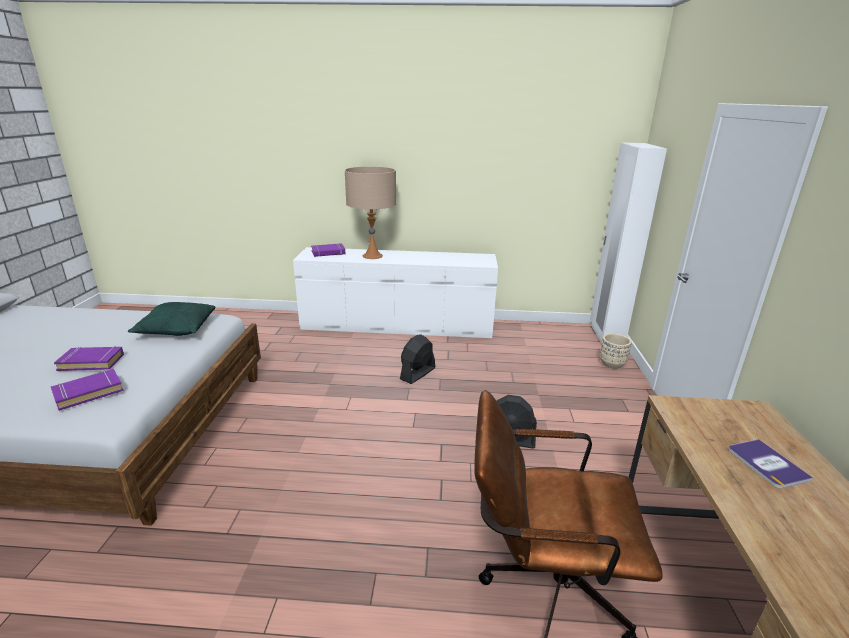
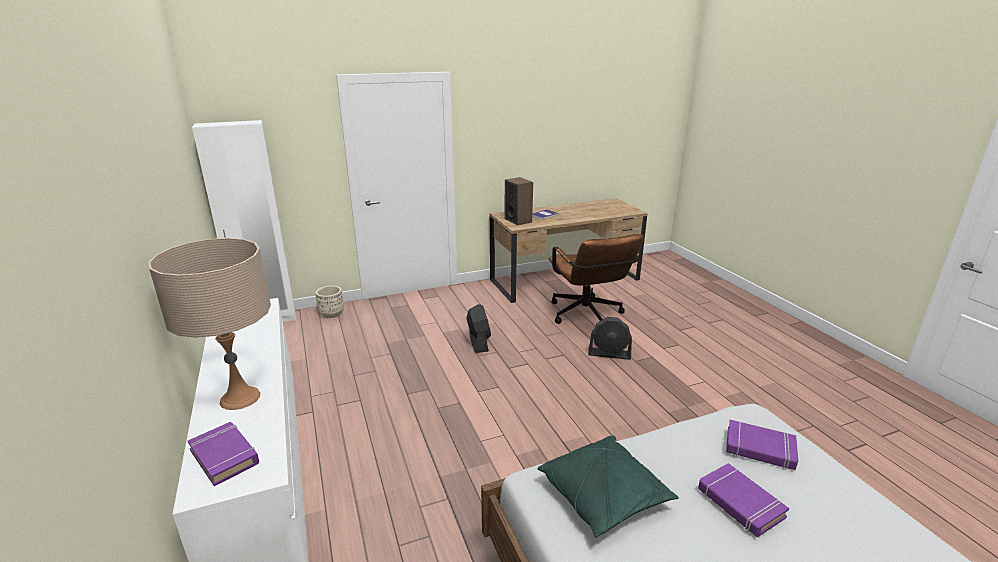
camera: 115 degrees left, 0 degrees up
black fan [400,334,435,384] -> black fan moved to [588,317,632,360]
none -> speaker [505,177,533,225]

